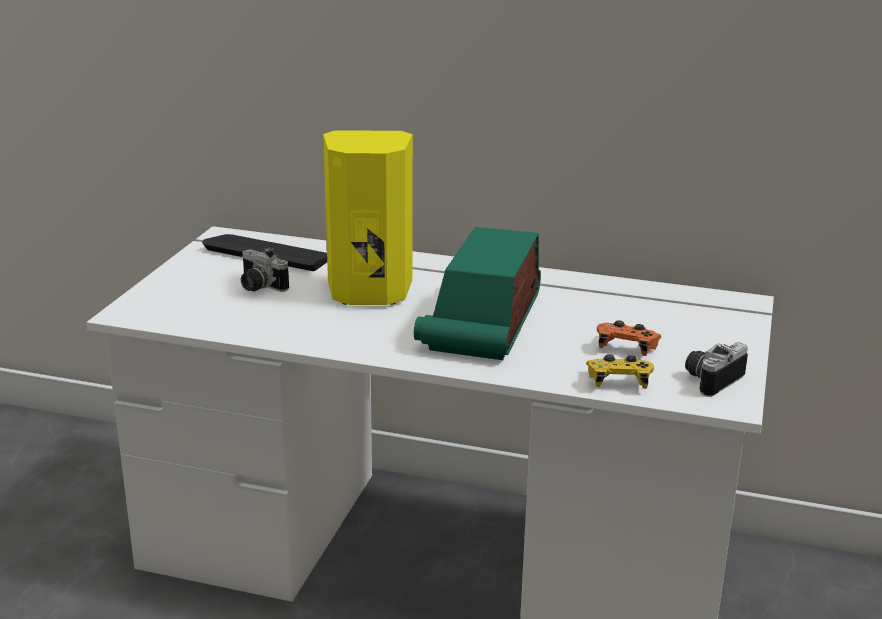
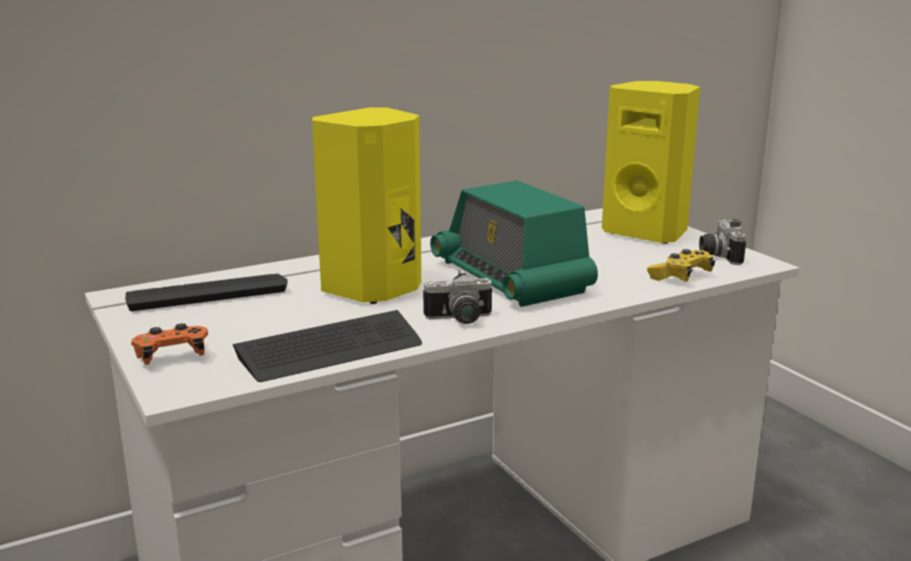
camera: 45 degrees left, 5 degrees down
camera [241,247,289,292] -> camera moved to [423,270,492,324]
orange game controller [597,320,662,356] -> orange game controller moved to [131,323,208,365]
none -> keyboard [233,310,422,382]
none -> yellow speaker [602,81,700,244]

